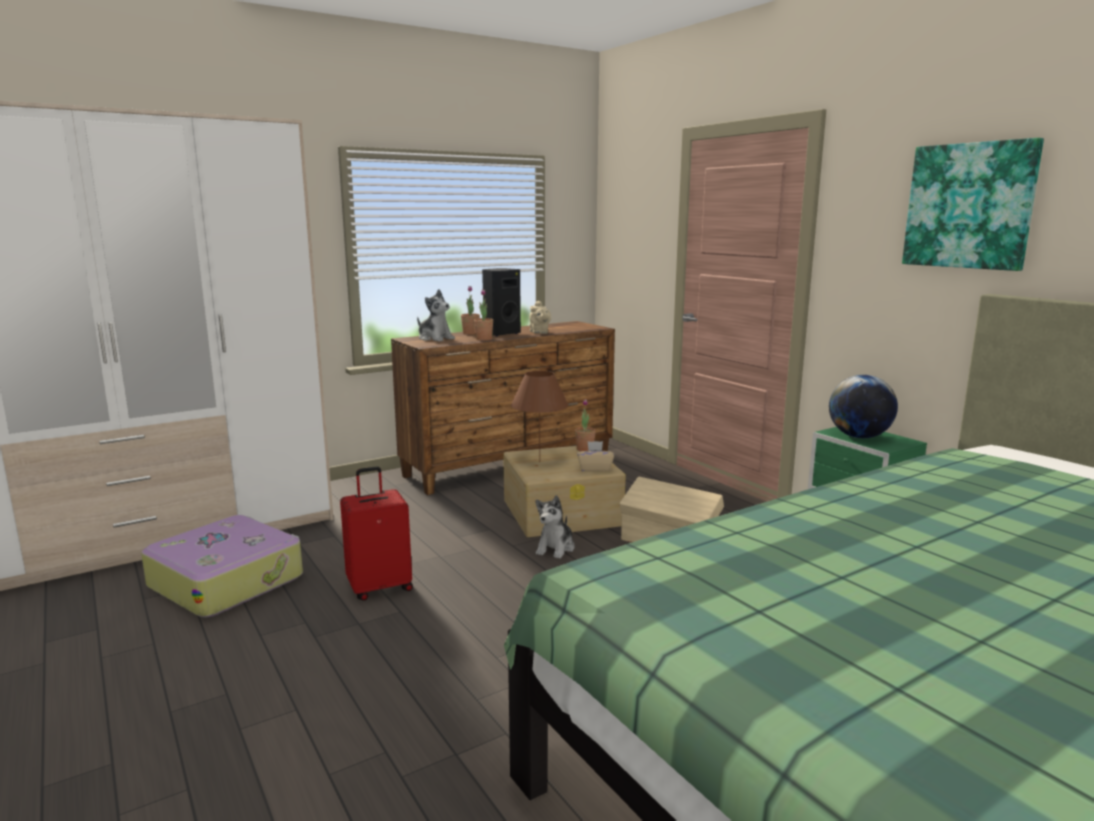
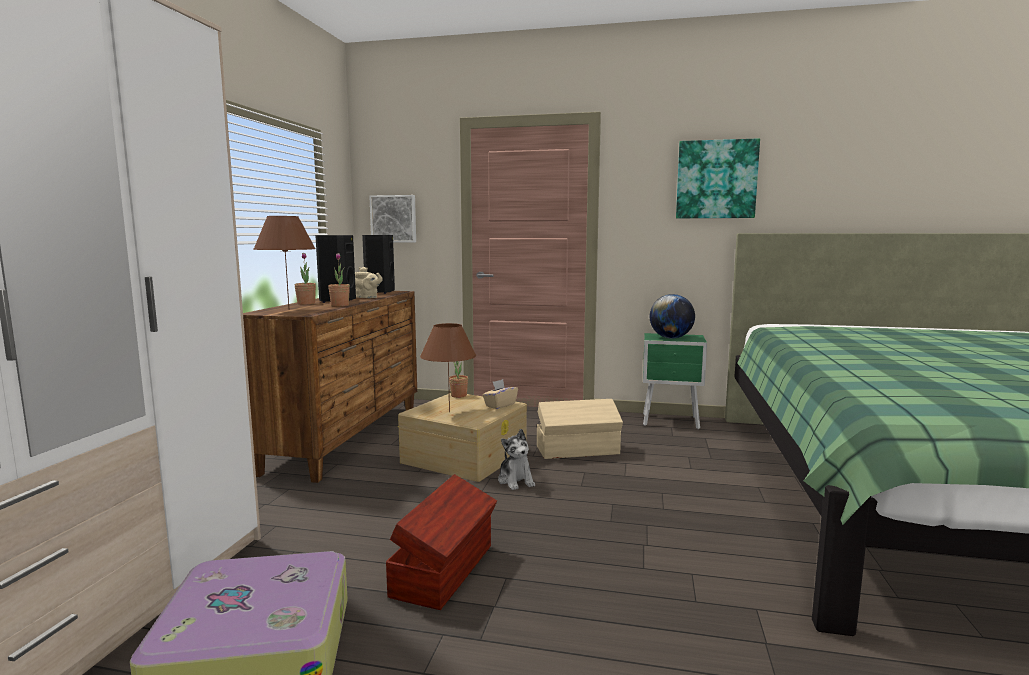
camera: 45 degrees left, 5 degrees down
red suitcase [340,466,413,601] -> brown storage box [386,474,497,610]
plush toy [417,289,455,342] -> brown table lamp [253,216,316,307]
none -> black speaker [362,235,395,294]
none -> picture [369,195,416,242]

